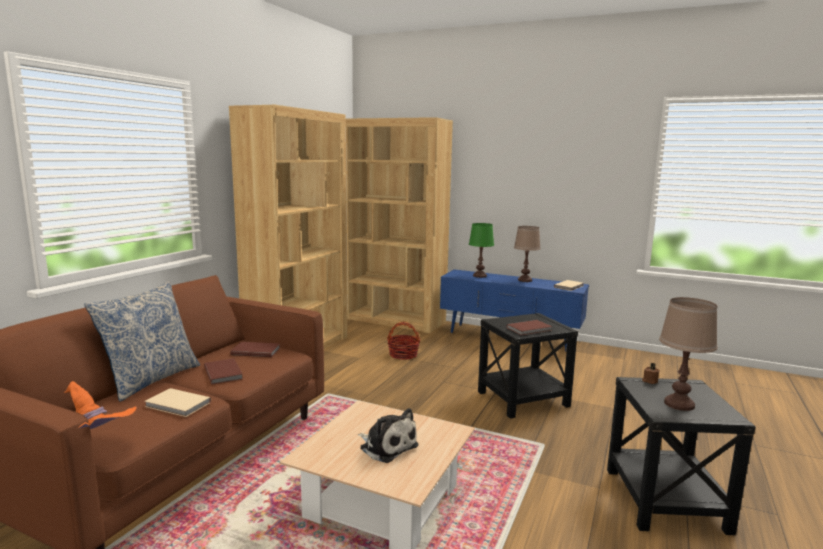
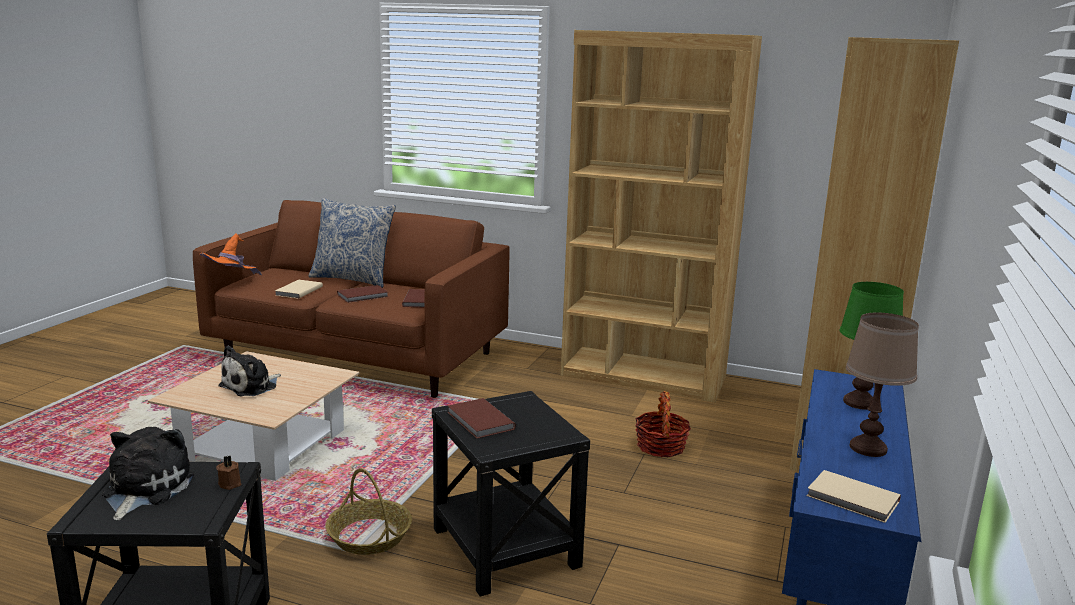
camera: 85 degrees right, 5 degrees up
brown table lamp [659,297,718,411] -> plush toy [102,427,194,520]
none -> basket [326,468,412,555]

